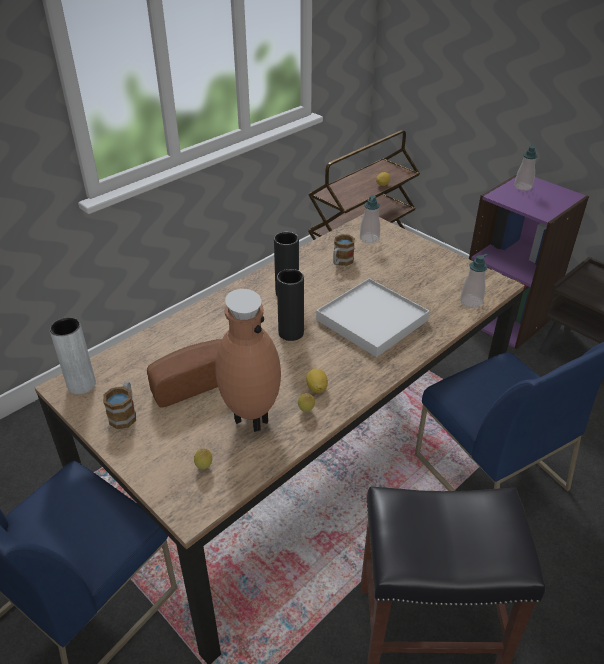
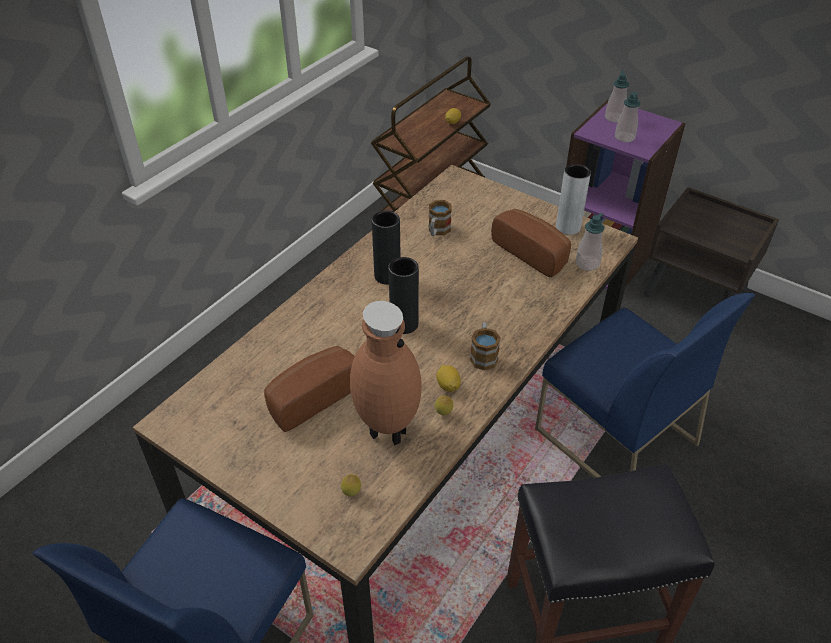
camera: 10 degrees left, 5 degrees up
grey vase [49,317,96,394] -> grey vase moved to [556,164,591,235]
mug [103,381,136,429] -> mug moved to [470,322,501,371]
white tray [316,278,430,357] -> none
soap dispenser [360,195,380,243] -> soap dispenser moved to [615,92,640,143]
none -> bread [491,209,571,277]

